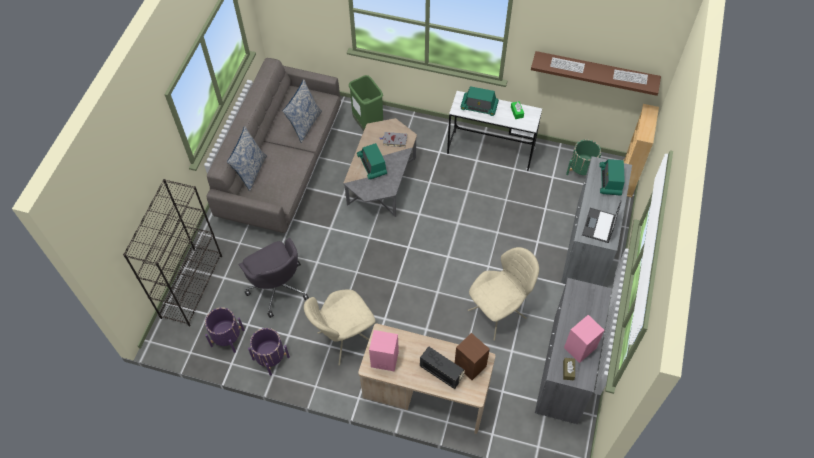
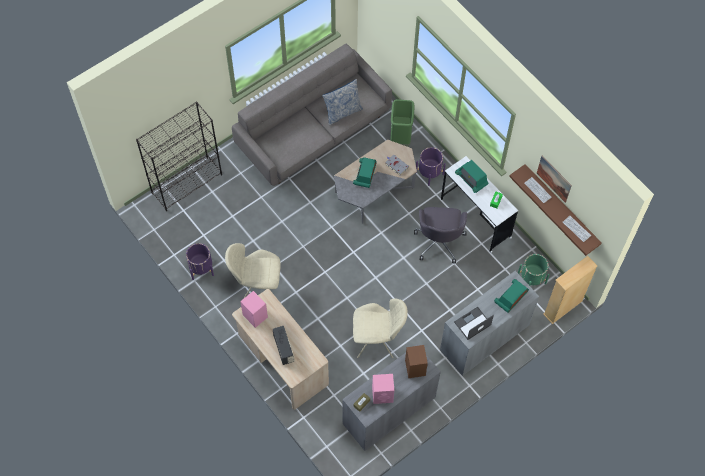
camera: 35 degrees right, 5 degrees up
purple planter [205,307,244,353] -> purple planter moved to [416,147,446,186]
pillow [227,126,267,191] -> none
grey office chair [238,238,309,318] -> grey office chair moved to [414,207,467,264]
brown speaker [455,333,490,380] -> brown speaker moved to [405,345,428,378]
none -> picture [537,156,572,203]

